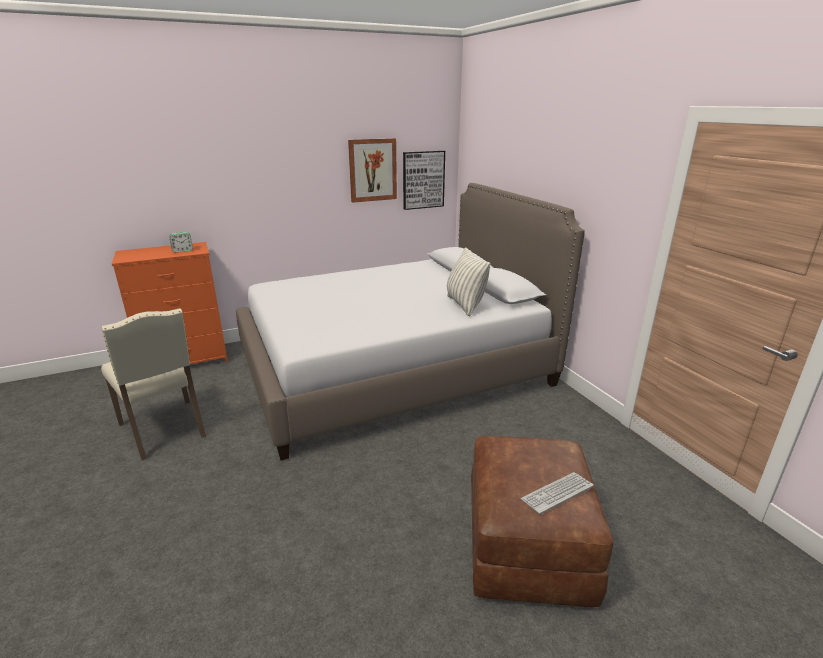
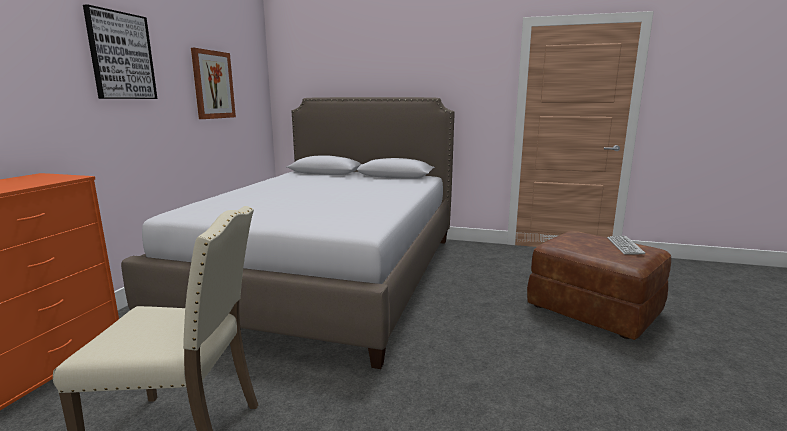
camera: 50 degrees left, 10 degrees down
alarm clock [169,232,193,252] -> none
picture [403,151,445,210] -> picture moved to [83,4,158,99]
pillow [447,247,490,316] -> none

